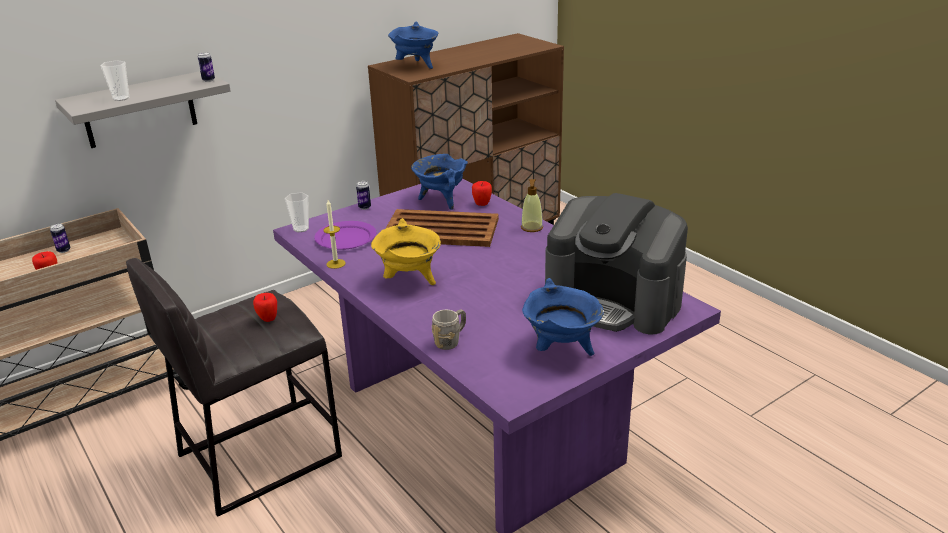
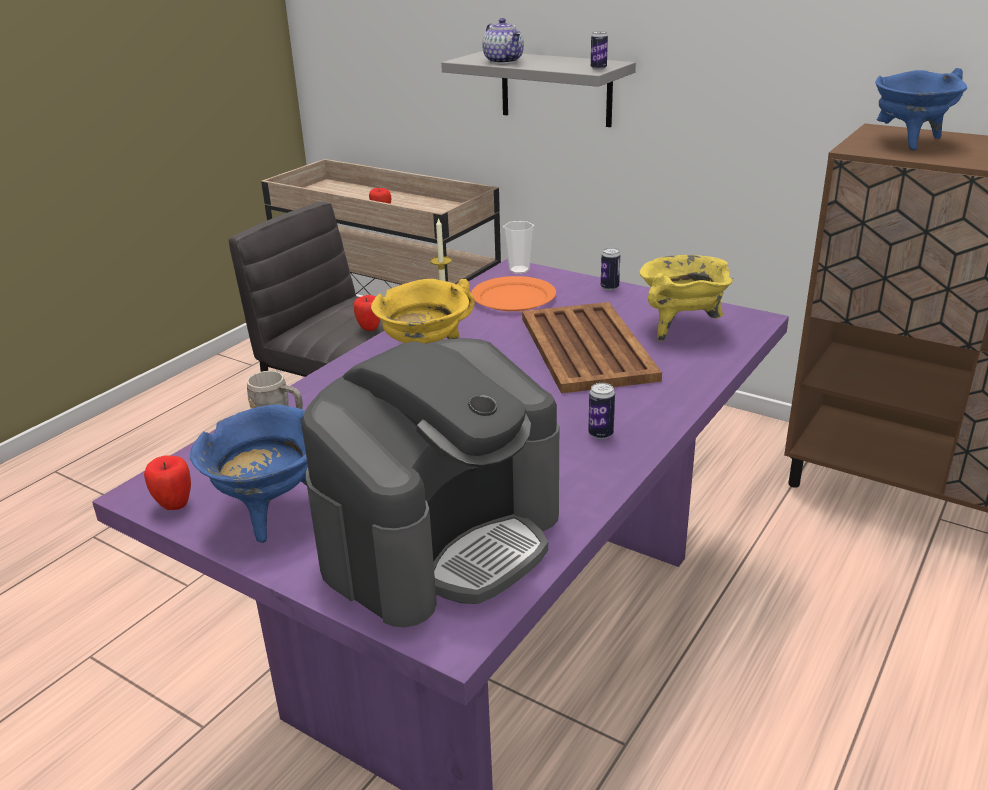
camera: 70 degrees right, 0 degrees up
can [50,223,71,253] -> can moved to [588,383,615,439]
cup [101,60,129,101] -> teapot [482,18,524,64]
purple plate [314,221,376,250] -> orange plate [471,276,556,311]
blue cooking pot [411,154,468,210] -> yellow cooking pot [639,255,734,341]
apple [472,181,492,206] -> apple moved to [144,455,191,510]
soap dispenser [521,179,543,232] -> none
coffee machine [545,193,688,335] -> coffee machine turned 150 degrees counterclockwise [302,338,559,627]

